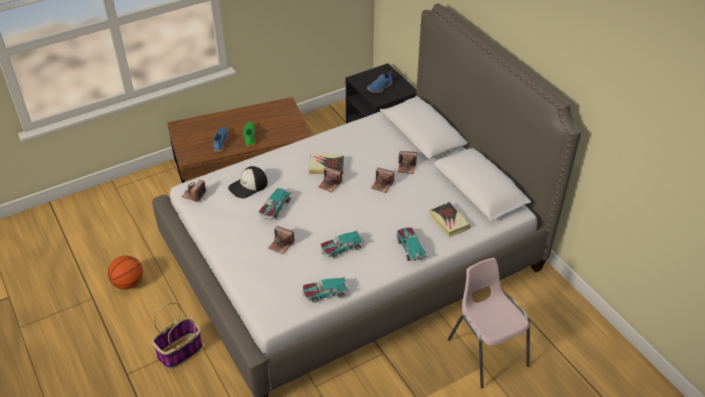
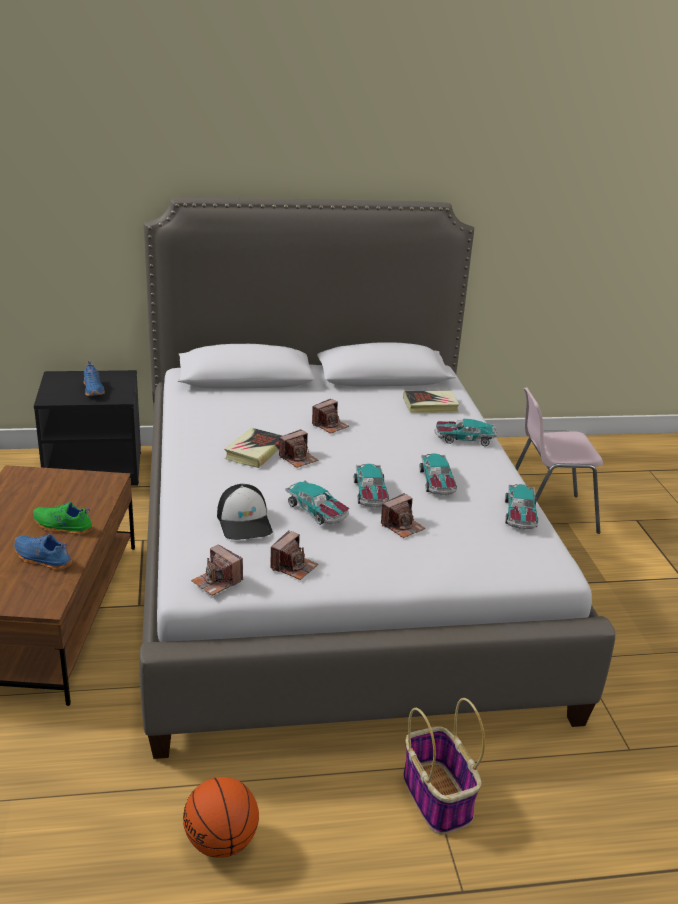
camera: 70 degrees left, 15 degrees down
camera [398,151,417,174] -> camera moved to [270,531,318,580]
none -> toy car [354,463,389,507]

